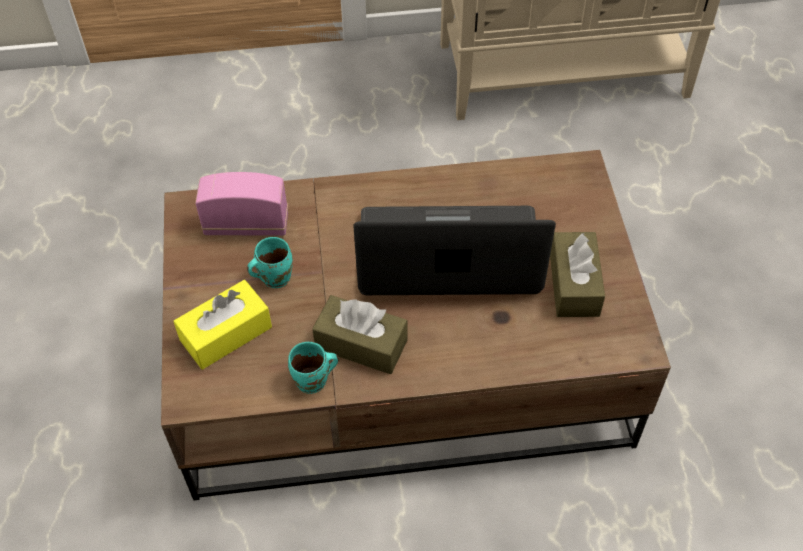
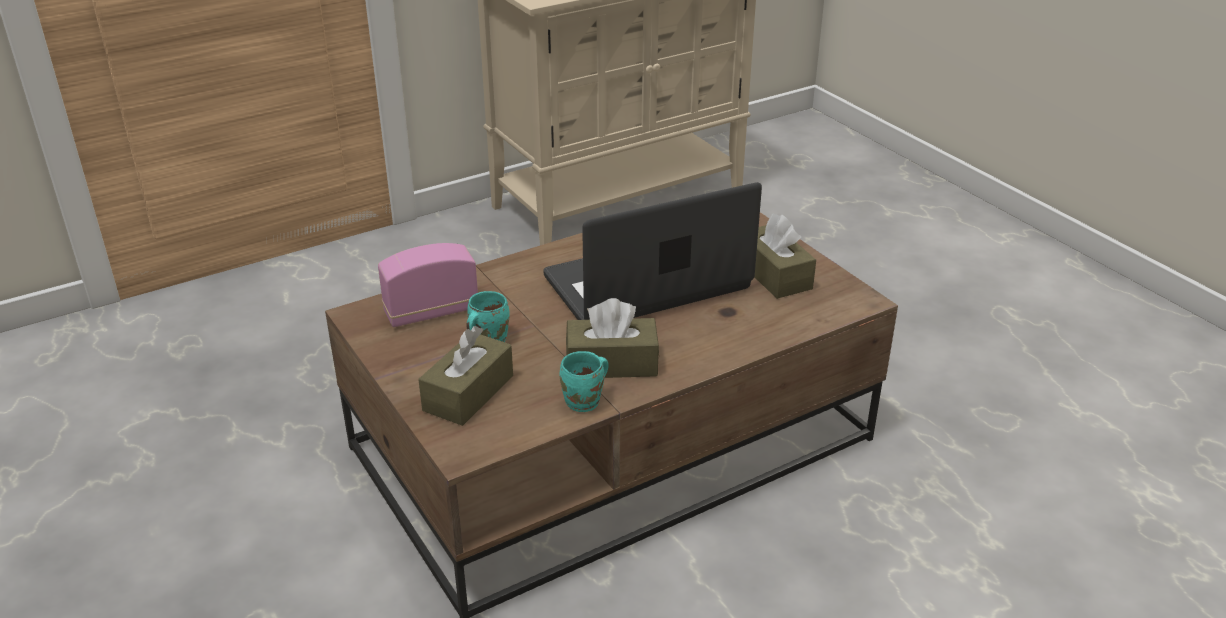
camera: 25 degrees left, 20 degrees down
yellow tissue box [173,280,272,369] -> brown tissue box [418,326,513,426]

